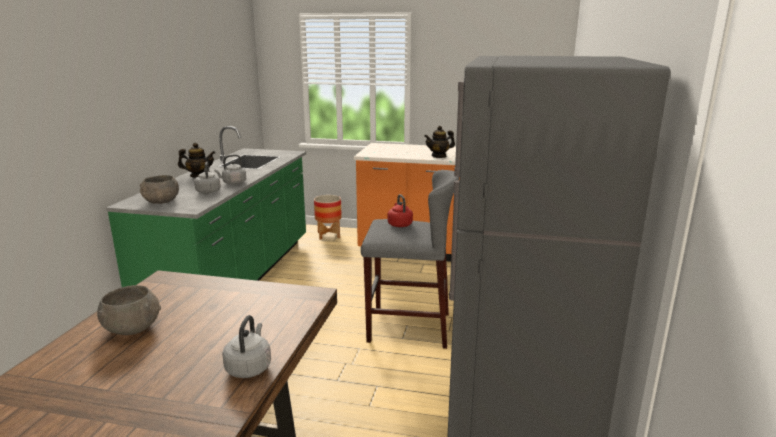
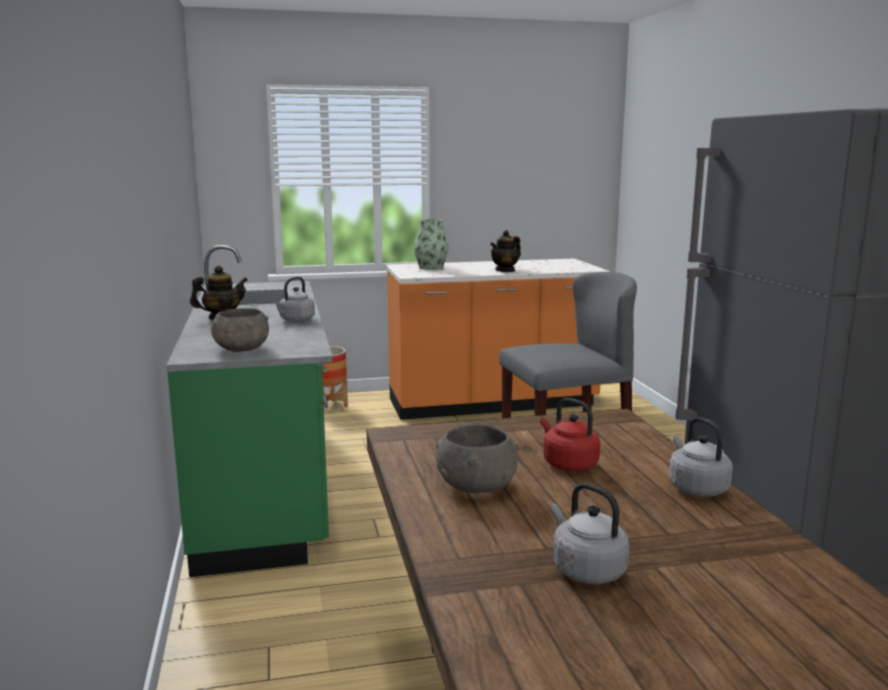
camera: 25 degrees left, 5 degrees down
grey kettle [194,162,221,194] -> grey kettle moved to [551,483,630,584]
red kettle [388,194,413,227] -> red kettle moved to [540,398,600,471]
none -> vase [414,219,448,270]

